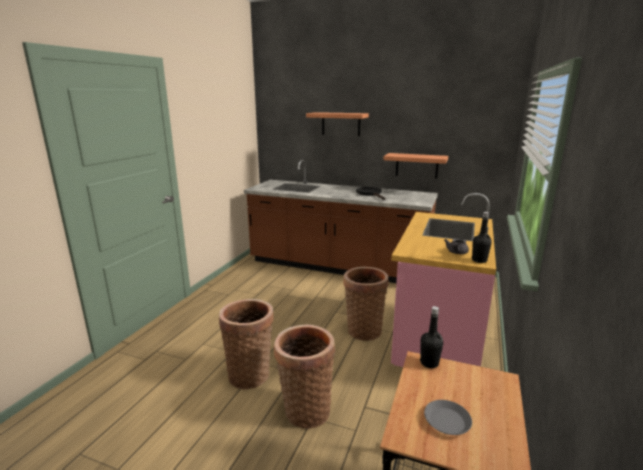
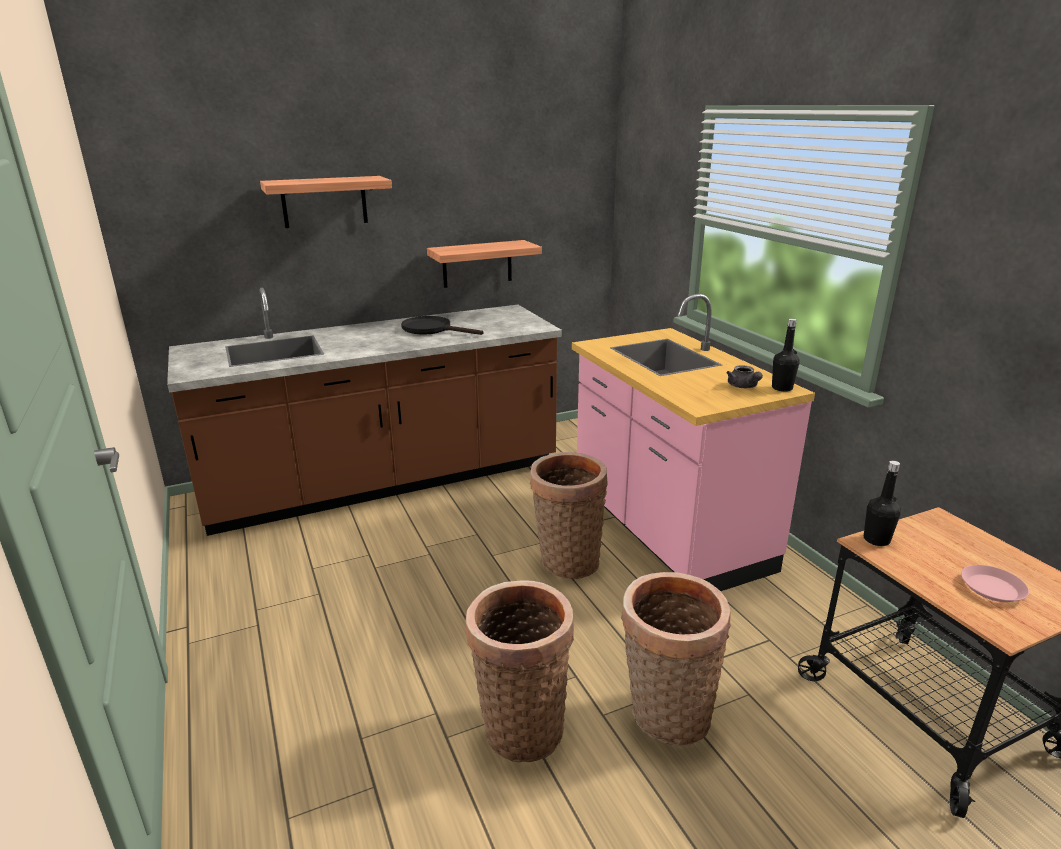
camera: 45 degrees left, 5 degrees up
grey plate [424,400,472,435] -> pink plate [961,565,1029,602]

